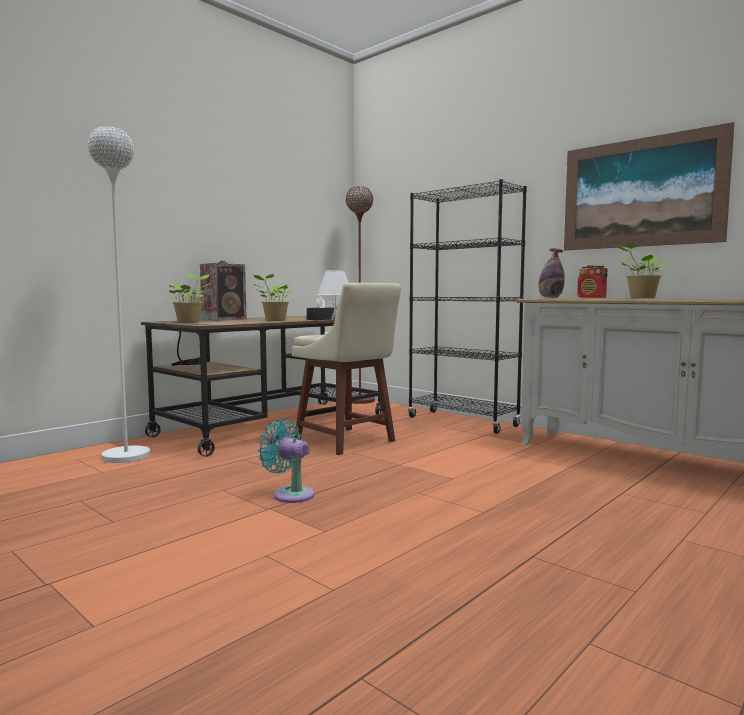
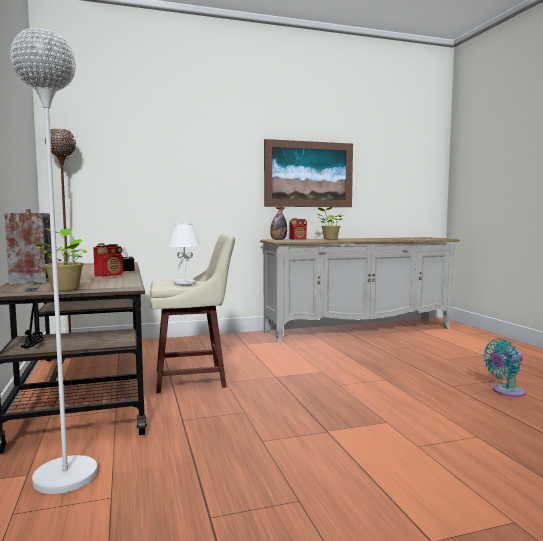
camera: 60 degrees left, 0 degrees up
potted plant [253,274,292,321] -> radio [94,243,123,277]
turquoise fan [258,419,315,503] -> turquoise fan moved to [483,339,526,397]
black bookcase [408,179,527,434] -> none

